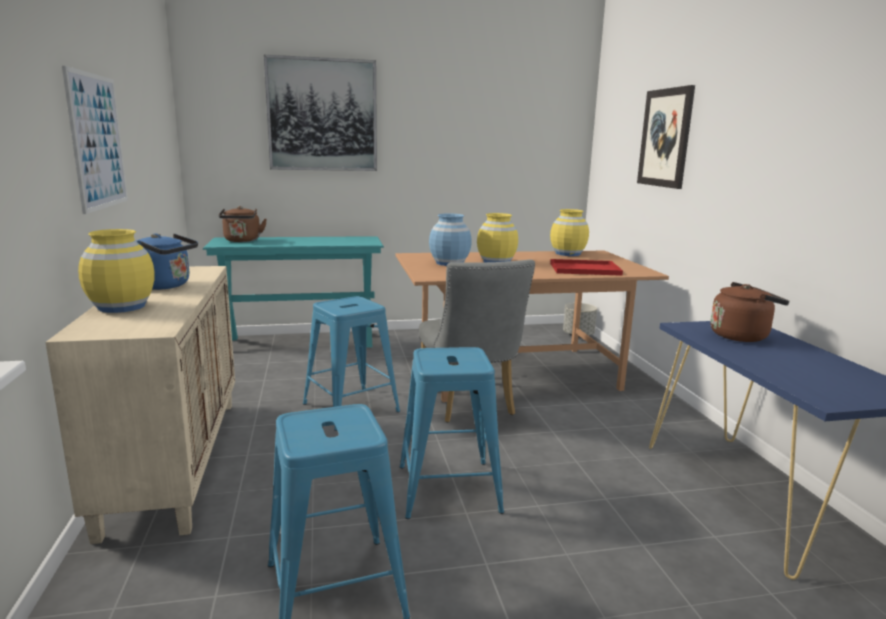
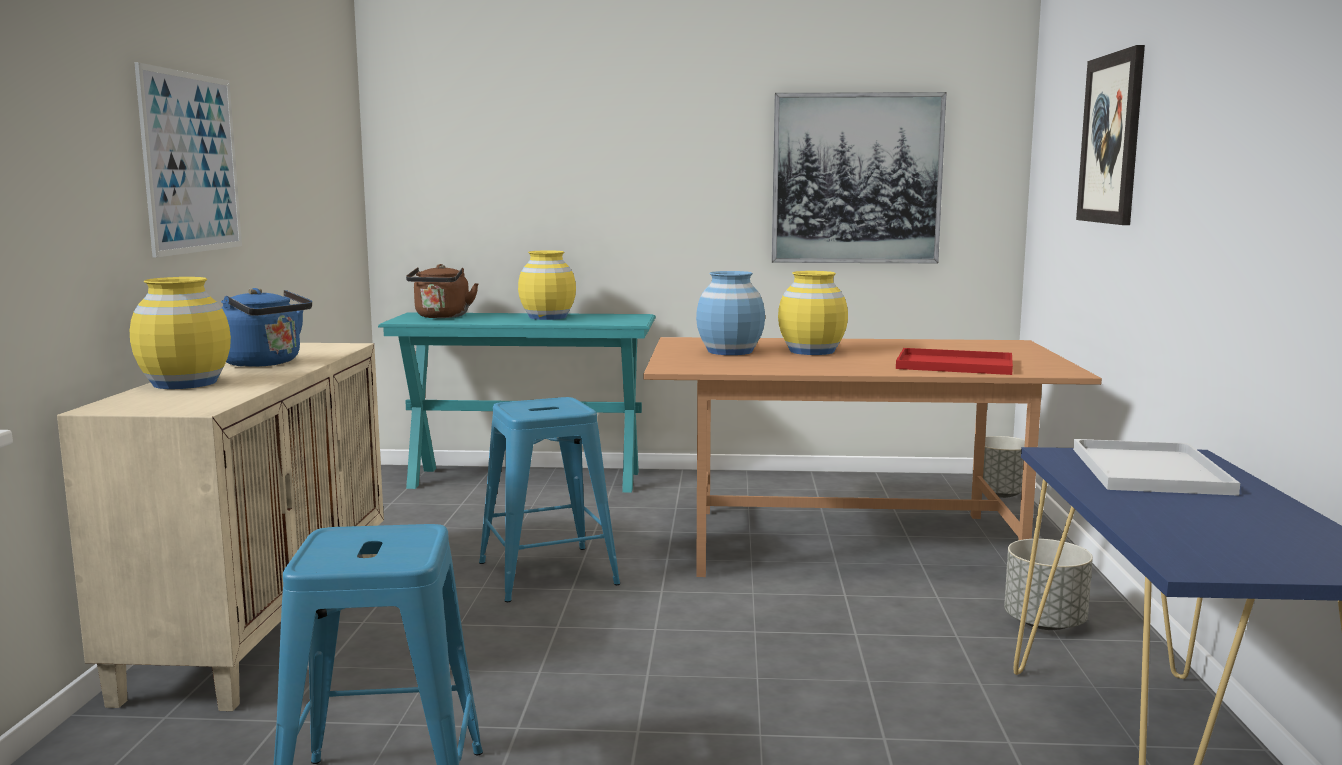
camera: 15 degrees right, 5 degrees down
picture [264,55,377,171] -> picture moved to [772,92,947,263]
blue stool [400,347,504,519] -> none
grey chair [419,259,535,422] -> none
yellow vase [550,209,589,256] -> yellow vase moved to [518,250,576,320]
brown kettle [710,282,789,342] -> white tray [1073,439,1240,496]
none -> grey planter [1004,539,1093,630]

